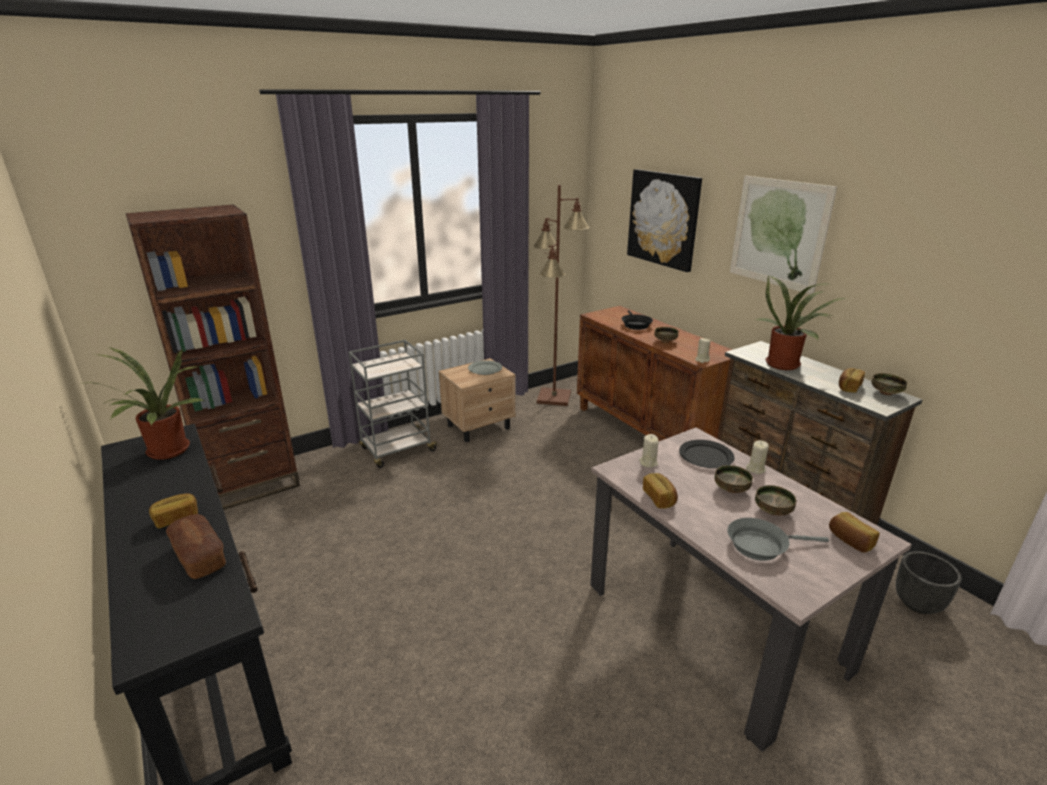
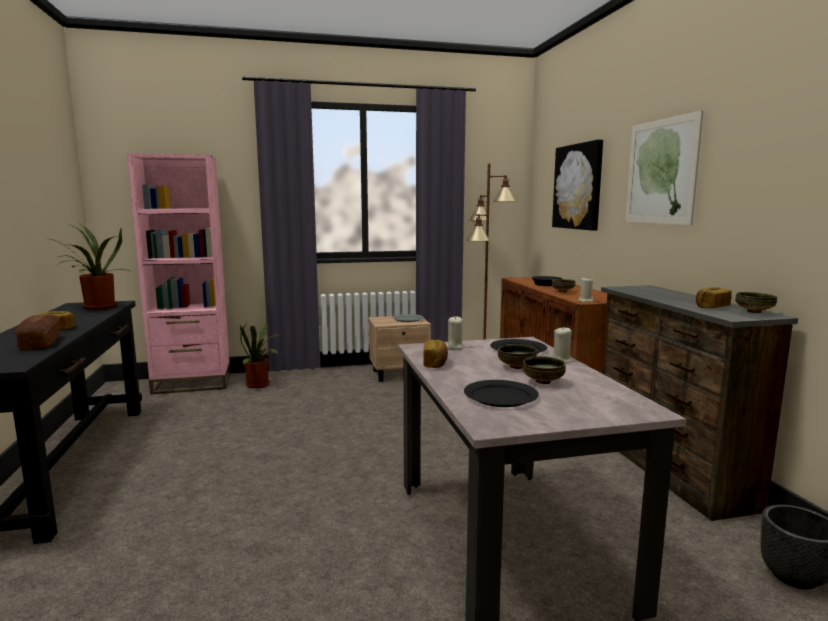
camera: 20 degrees right, 15 degrees down
brown bookcase [125,204,300,510] -> pink bookcase [127,153,231,395]
grey cart [348,340,439,468] -> none
grey frying pan [727,518,829,561] -> black plate [464,380,539,407]
potted plant [755,275,845,370] -> potted plant moved to [240,321,283,388]
bread [829,512,880,552] -> none

